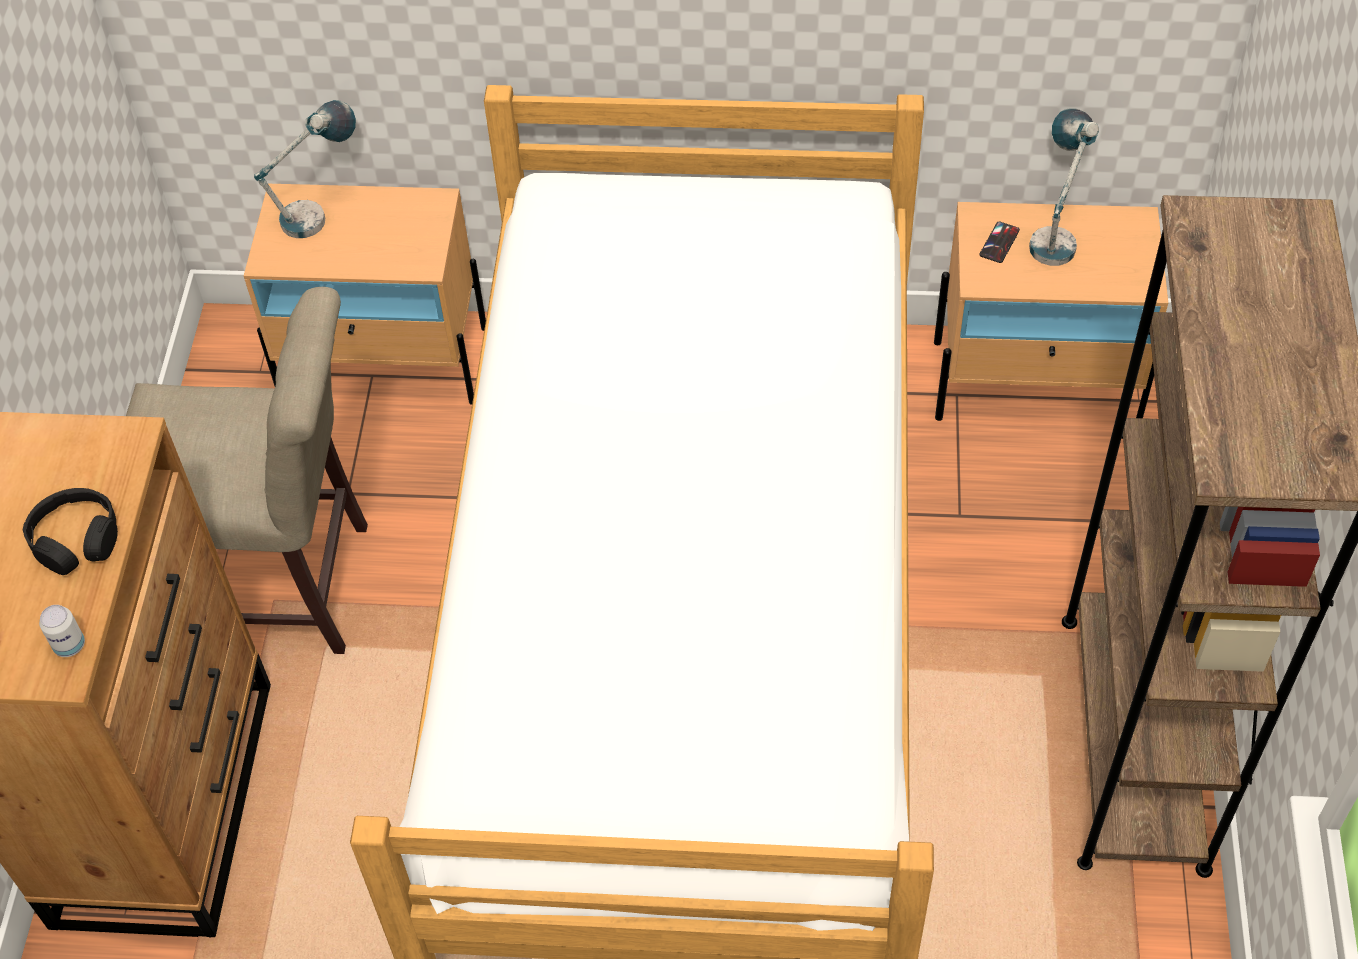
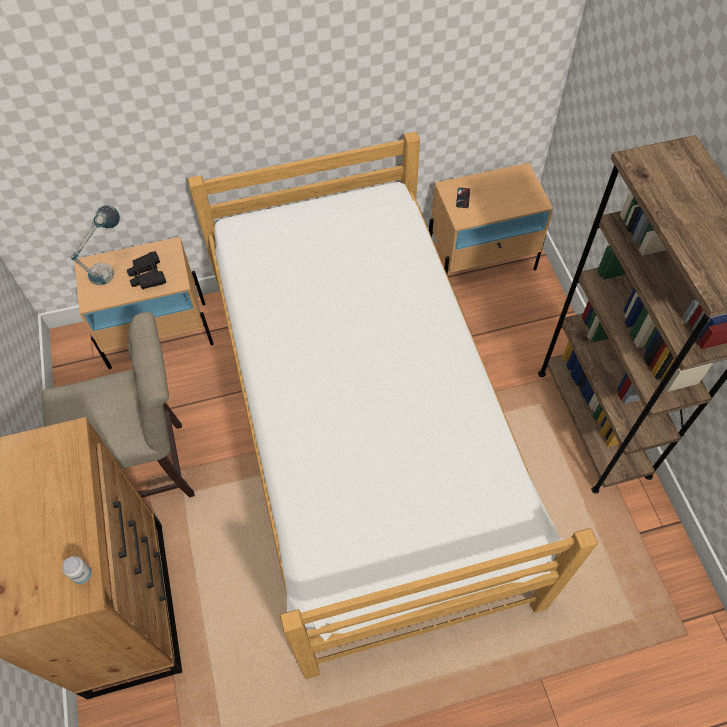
camera: 20 degrees left, 5 degrees up
black headphones [23,488,118,575] -> none
table lamp [1029,108,1099,266] -> none
none -> black binoculars [127,251,166,290]

